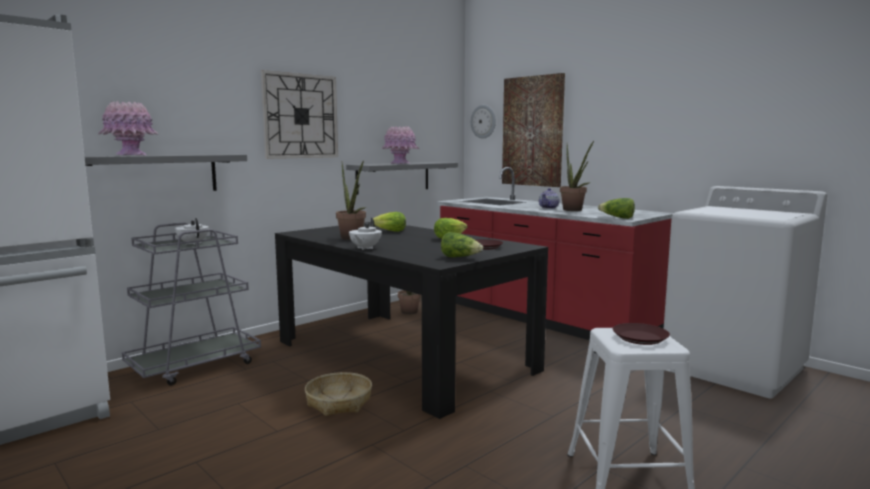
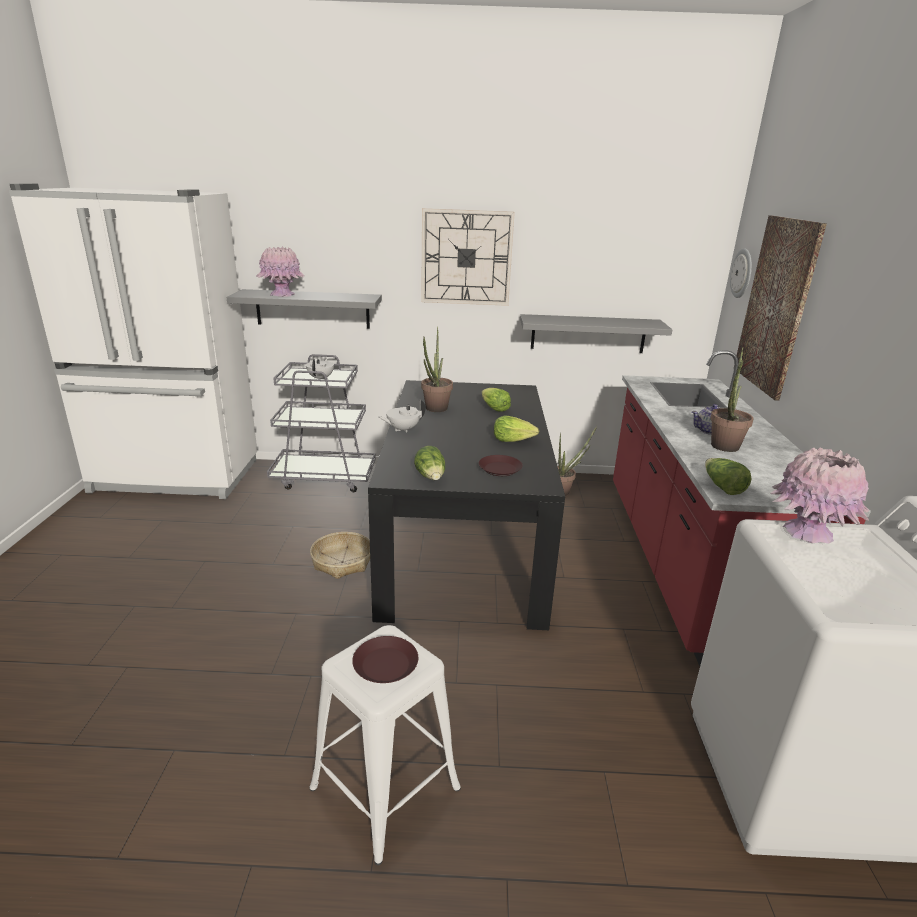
camera: 45 degrees right, 15 degrees up
pink vase [381,126,419,164] -> pink vase moved to [771,448,870,544]

